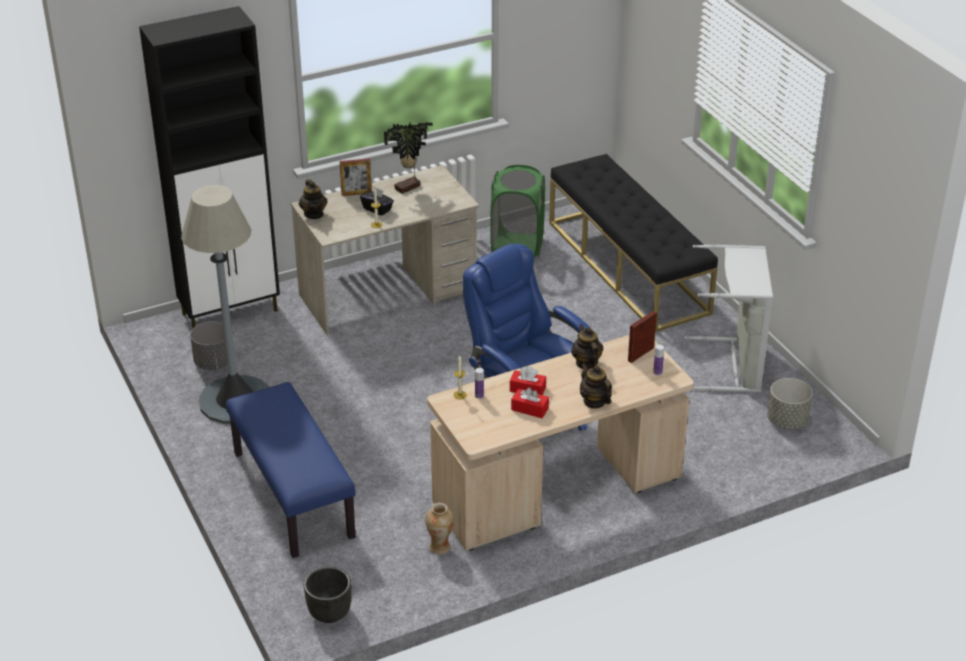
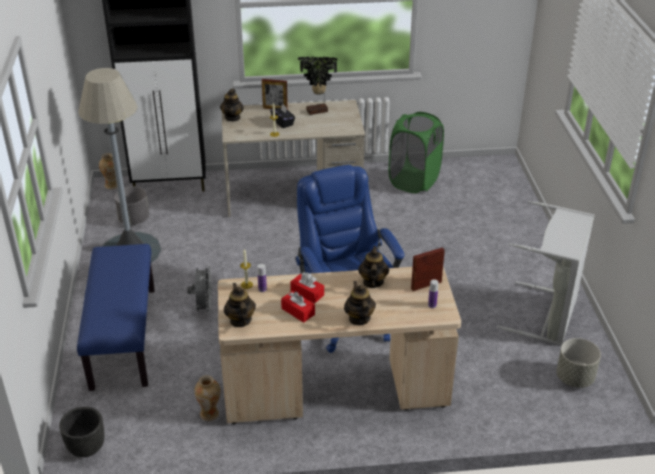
camera: 20 degrees right, 0 degrees up
black bench [549,154,718,332] -> none
none -> vase [99,153,117,190]
none -> grey fan [187,265,213,314]
none -> teapot [224,283,256,327]

